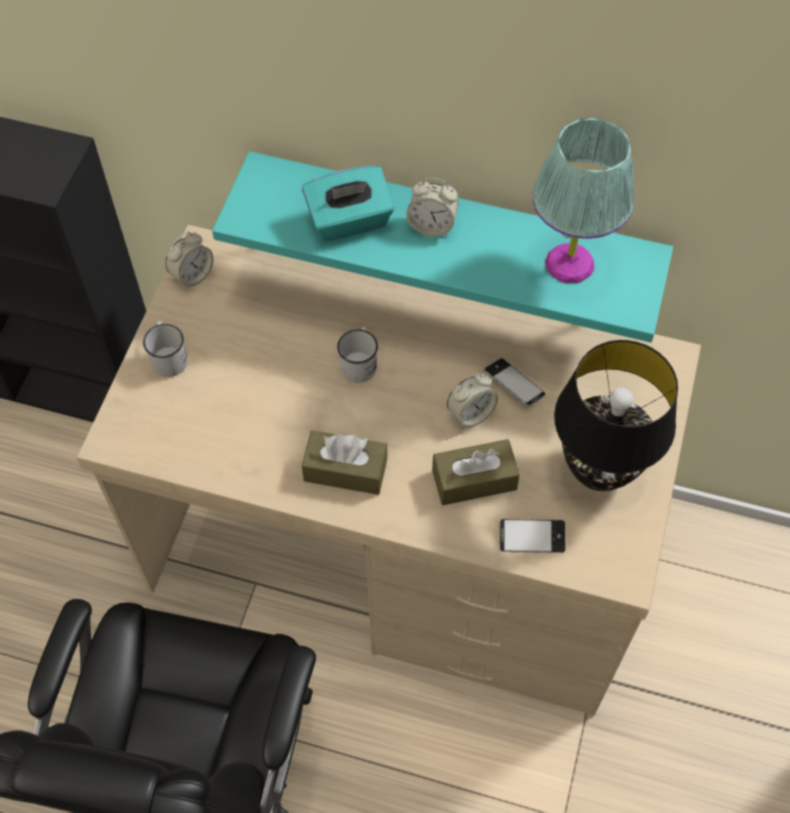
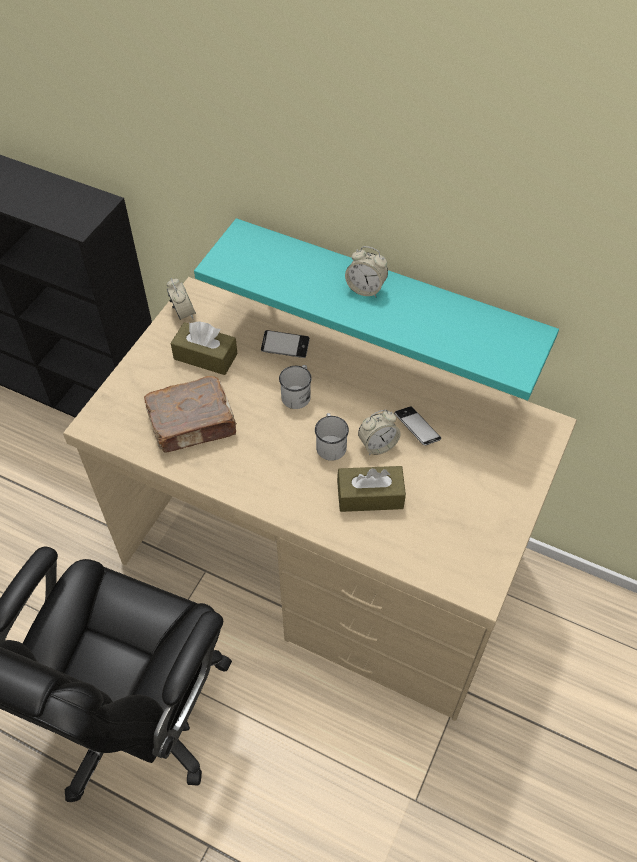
camera: 10 degrees right, 5 degrees down
white mug [143,321,188,377] -> white mug moved to [315,413,349,461]
alarm clock [165,232,214,289] -> alarm clock turned 75 degrees counterclockwise [167,278,196,320]
turquoise tissue box [302,166,394,241] -> none
brown tissue box [302,430,388,495] -> brown tissue box moved to [171,321,237,375]
phone [500,519,565,553] -> phone moved to [261,330,310,358]
turquoise table lamp [533,118,634,283] -> none
black table lamp [554,340,678,491] -> none
none -> brown book [144,376,237,453]

